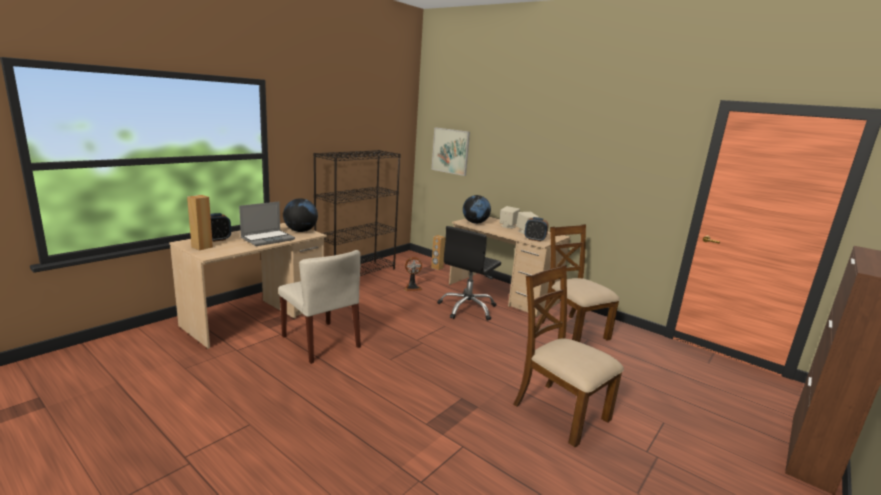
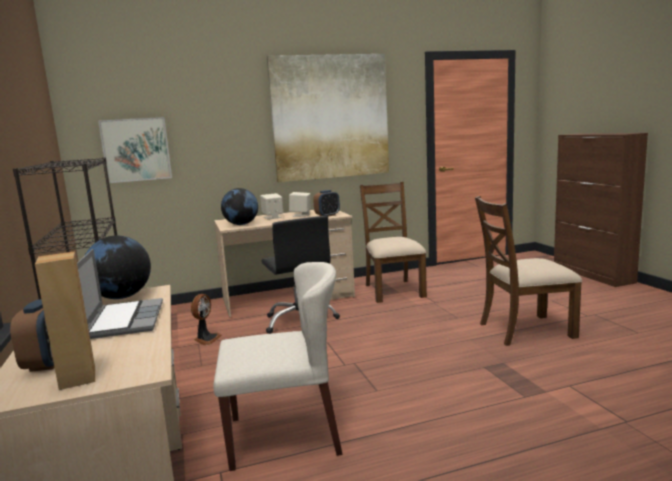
camera: 55 degrees left, 5 degrees down
brown speaker [431,235,446,270] -> none
brown chair [542,224,620,342] -> brown chair turned 75 degrees clockwise [360,182,427,303]
none -> picture [267,54,389,182]

